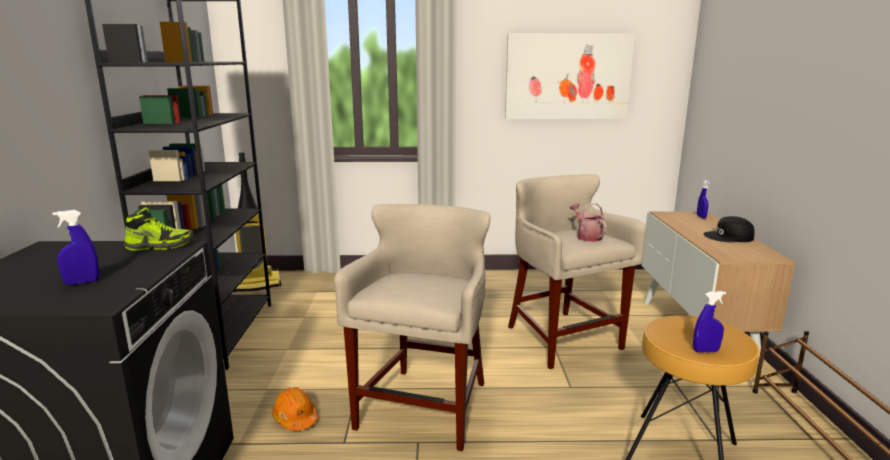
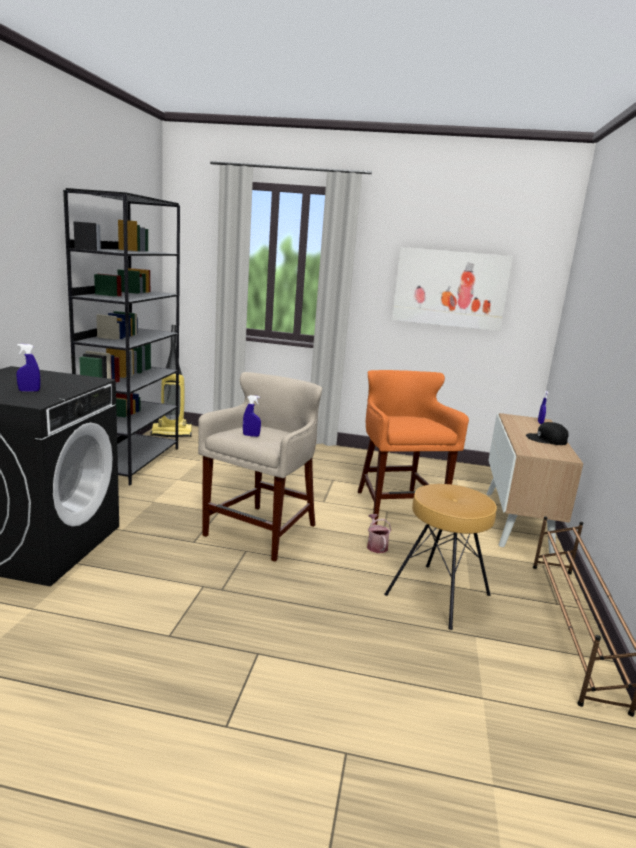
camera: 10 degrees right, 0 degrees up
shoe [124,207,193,251] -> none
orange hard hat [272,387,318,431] -> none
beige stool [508,174,647,369] -> orange stool [358,370,469,525]
watering can [570,203,607,242] -> watering can moved to [367,514,391,553]
blue spray bottle [693,291,726,352] -> blue spray bottle moved to [243,395,261,437]

